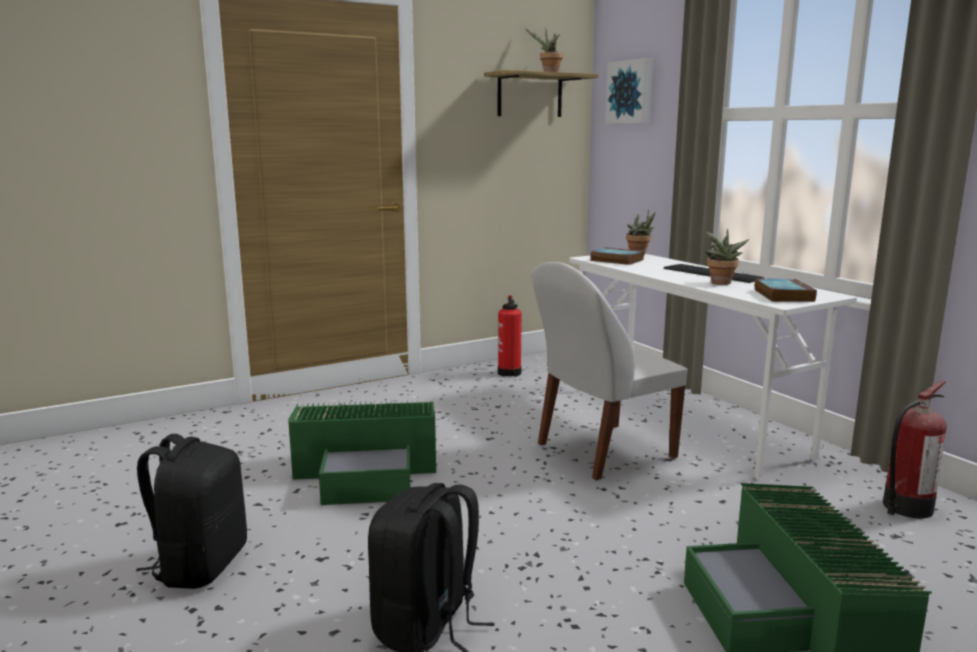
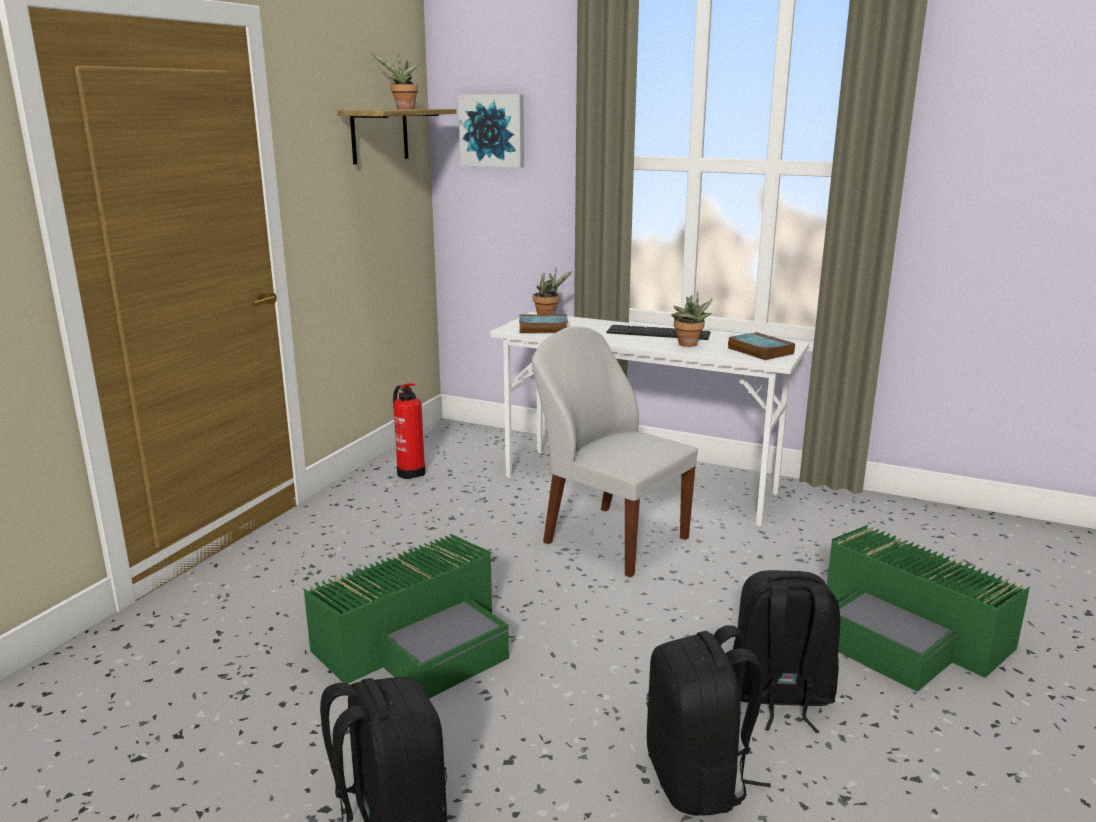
camera: 35 degrees left, 5 degrees up
white chair [531,262,687,480] -> white chair turned 105 degrees clockwise [532,327,698,578]
fire extinguisher [883,381,947,518] -> none
none -> black backpack [733,570,840,733]

